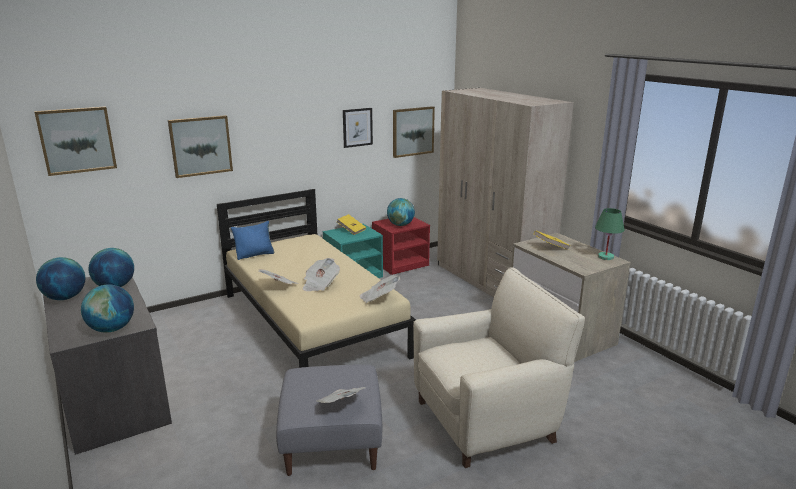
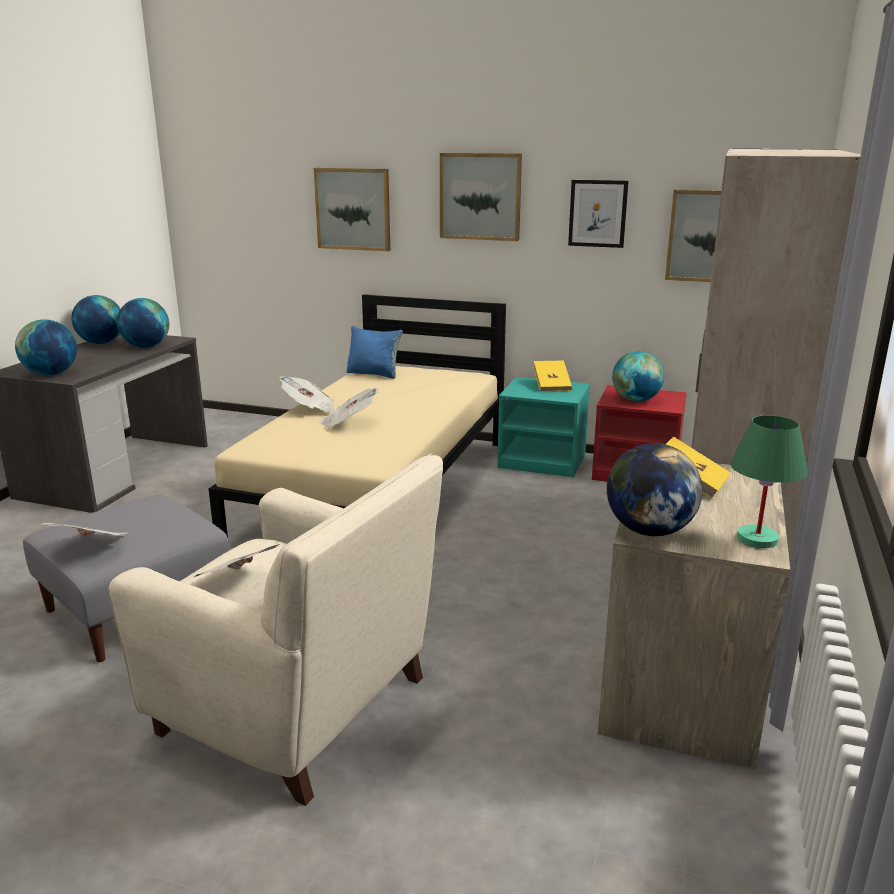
camera: 50 degrees right, 0 degrees up
picture [34,106,117,176] -> picture moved to [440,153,522,241]
newspaper [360,275,400,303] -> newspaper moved to [194,544,280,577]
none -> globe [607,443,703,536]

